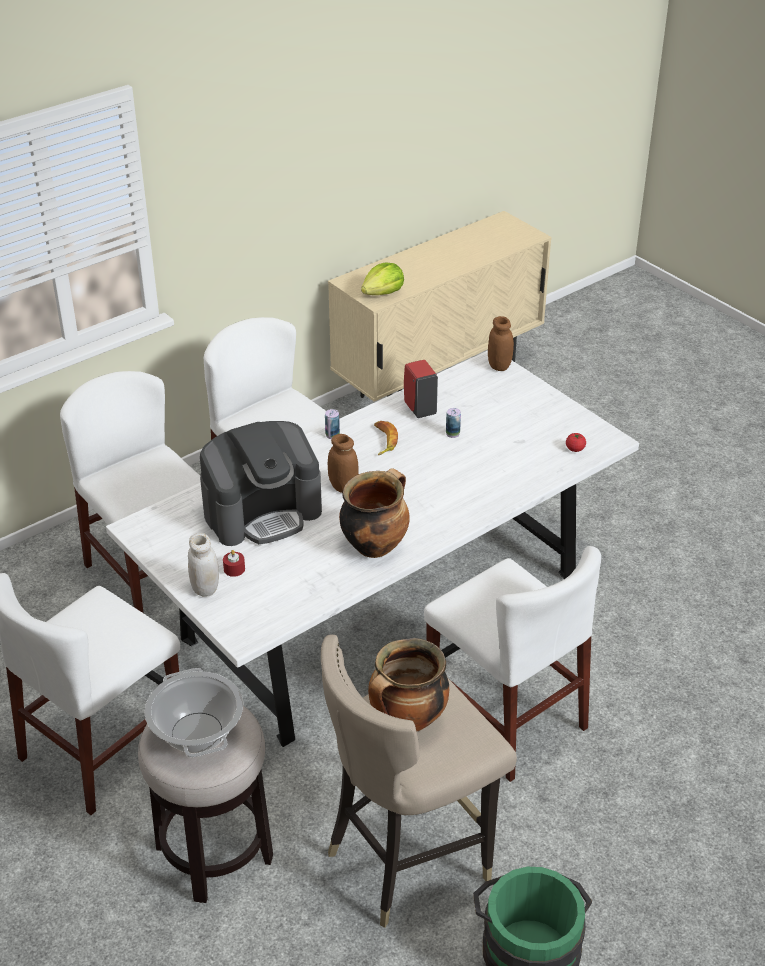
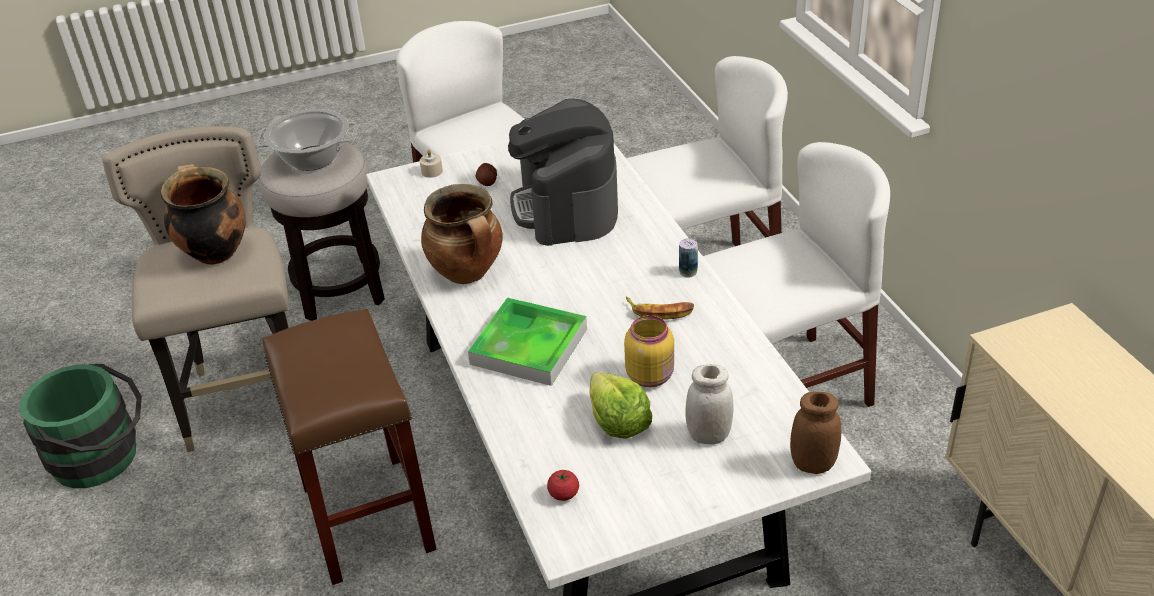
camera: 110 degrees right, 0 degrees up
white jar [188,533,219,597] -> white jar moved to [686,364,734,445]
red candle [223,550,245,577] -> potato [475,163,497,186]
brown jar [328,434,358,493] -> none
lettuce [361,262,404,295] -> lettuce moved to [589,372,653,439]
red soap dispenser [404,360,438,418] -> none
white chair [424,546,601,782] -> brown stool [262,309,437,585]
can [446,408,461,438] -> yellow jar [624,315,674,387]
none -> beige candle [419,149,443,178]
none -> tray [468,297,587,386]

